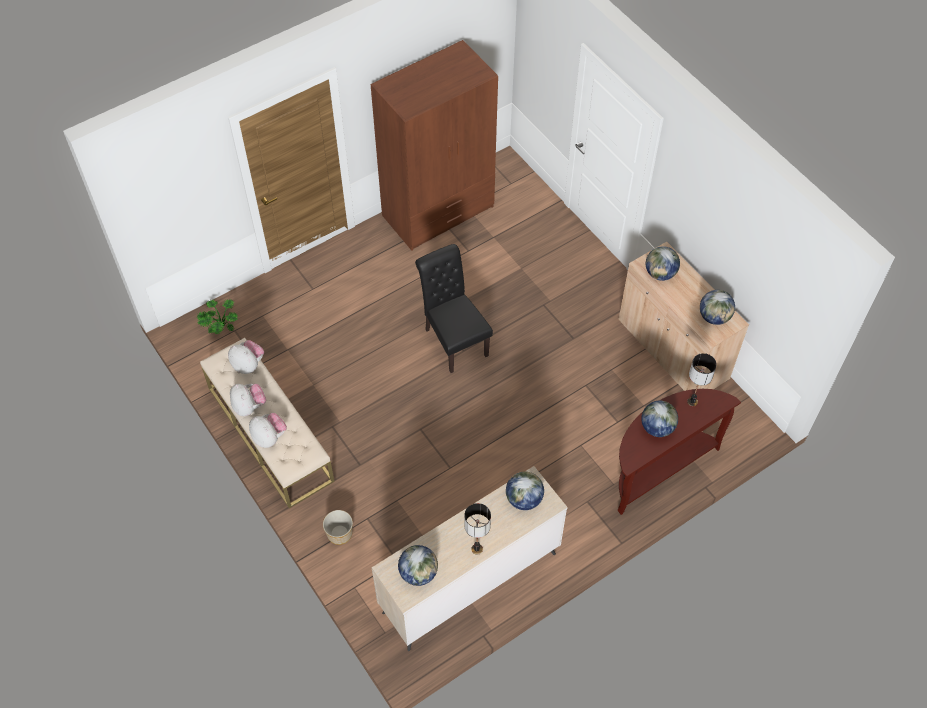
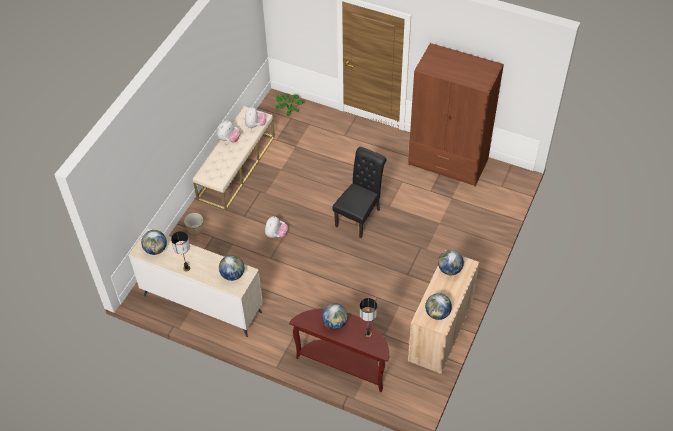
camera: 60 degrees right, 5 degrees down
plush toy [249,413,287,448] -> plush toy moved to [265,216,288,238]

